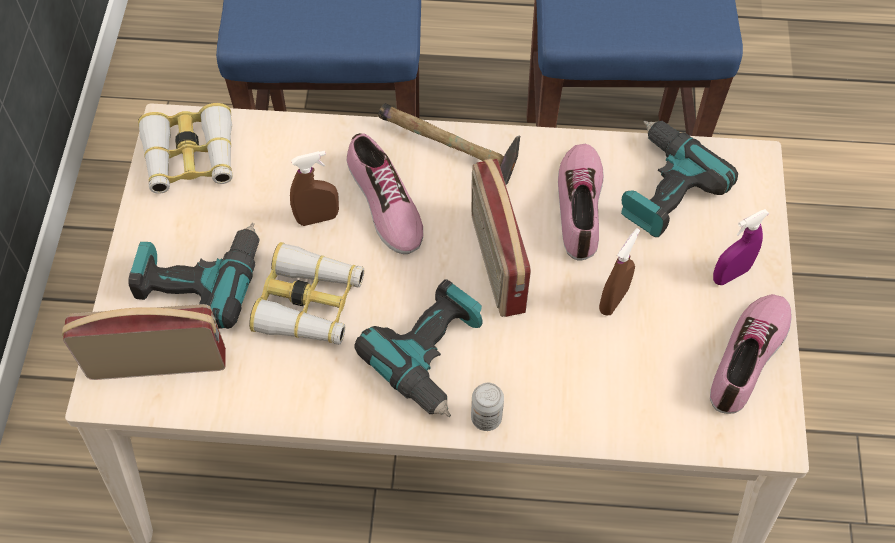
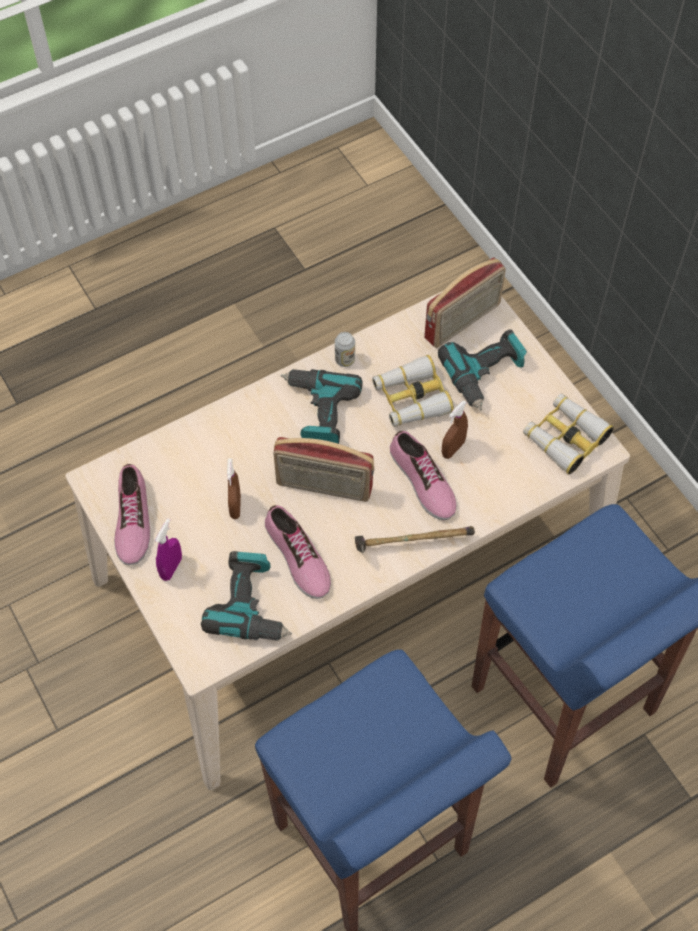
camera: 145 degrees right, 0 degrees up
shoe [347,133,423,254] -> shoe turned 150 degrees counterclockwise [390,431,457,520]
radio [471,159,531,317] -> radio turned 150 degrees clockwise [273,437,374,502]
can [471,383,504,431] -> can moved to [335,332,355,367]

